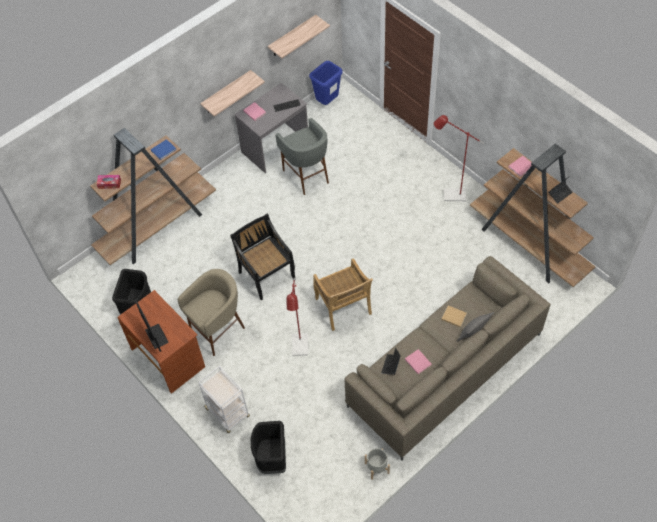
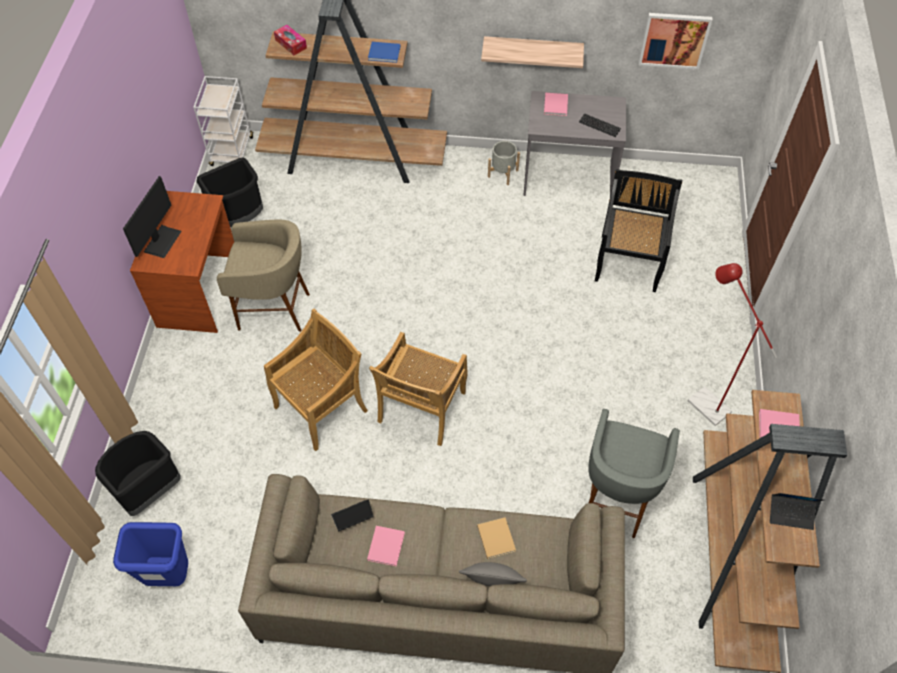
camera: 45 degrees right, 0 degrees up
white cart [198,366,250,433] -> white cart moved to [193,76,253,166]
black chair [230,214,296,300] -> black chair moved to [595,169,682,292]
shelf [268,15,330,59] -> picture [639,13,713,69]
grey stool [276,118,329,195] -> grey stool moved to [588,409,680,538]
red floor lamp [287,278,308,356] -> beige chair [264,309,368,451]
blue trash can [309,61,343,105] -> blue trash can moved to [113,522,188,586]
grey planter [365,448,390,480] -> grey planter moved to [488,141,520,185]

